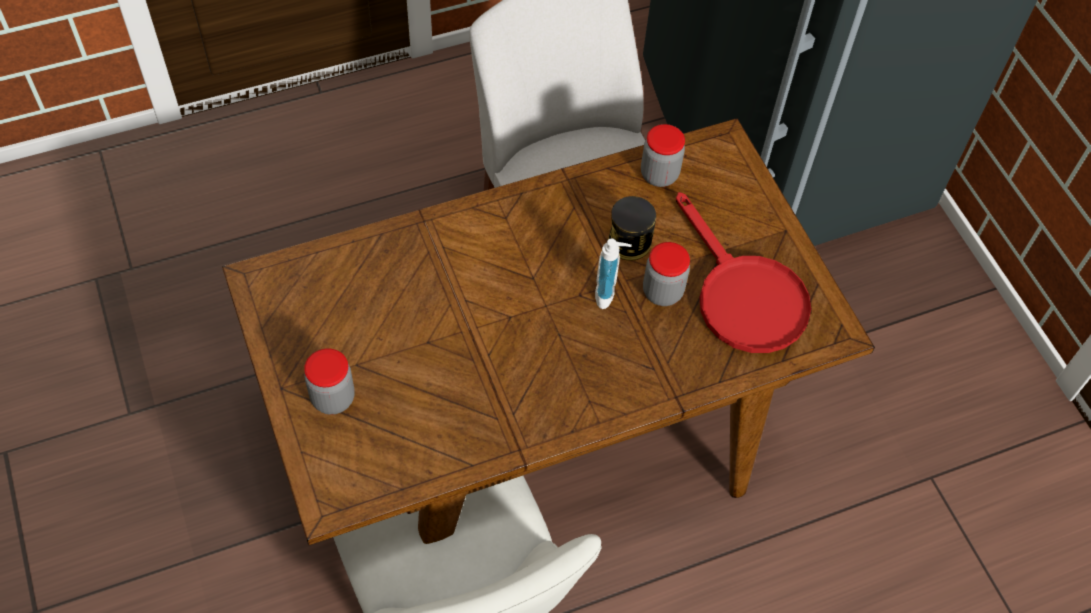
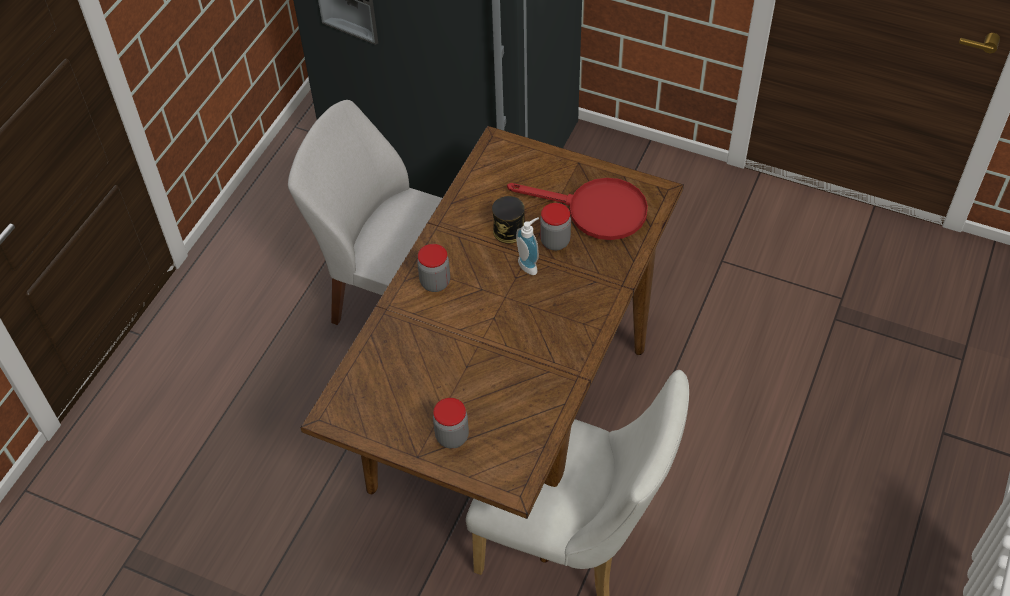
camera: 40 degrees left, 5 degrees down
jar [641,124,685,187] -> jar moved to [417,244,450,292]

